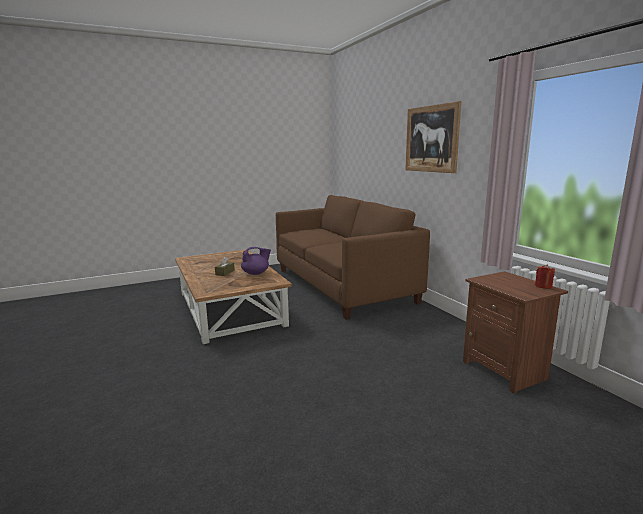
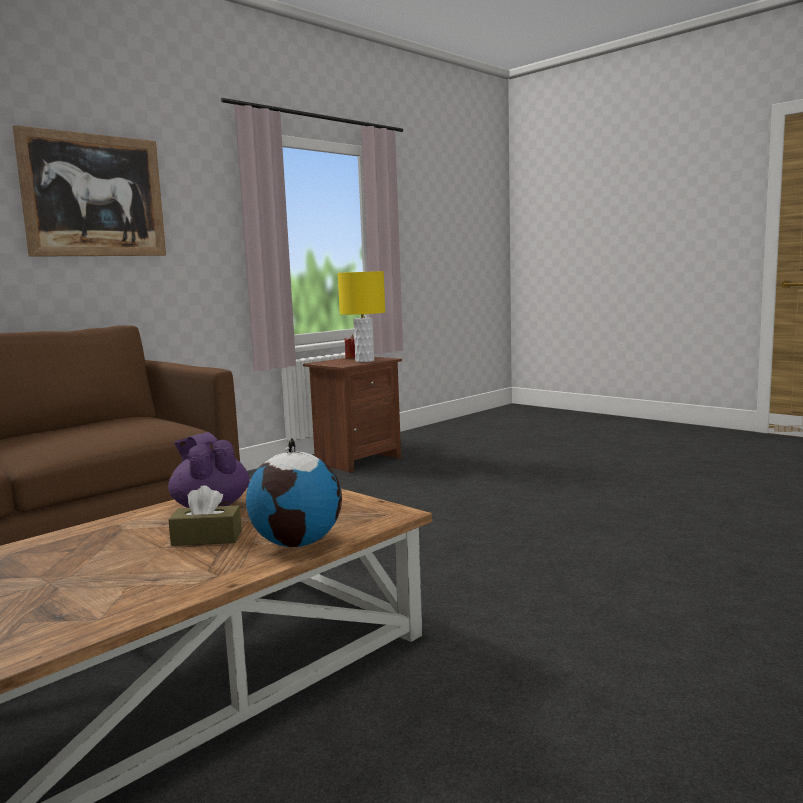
camera: 110 degrees left, 5 degrees down
none -> globe [246,438,342,547]
none -> yellow table lamp [338,271,385,362]

